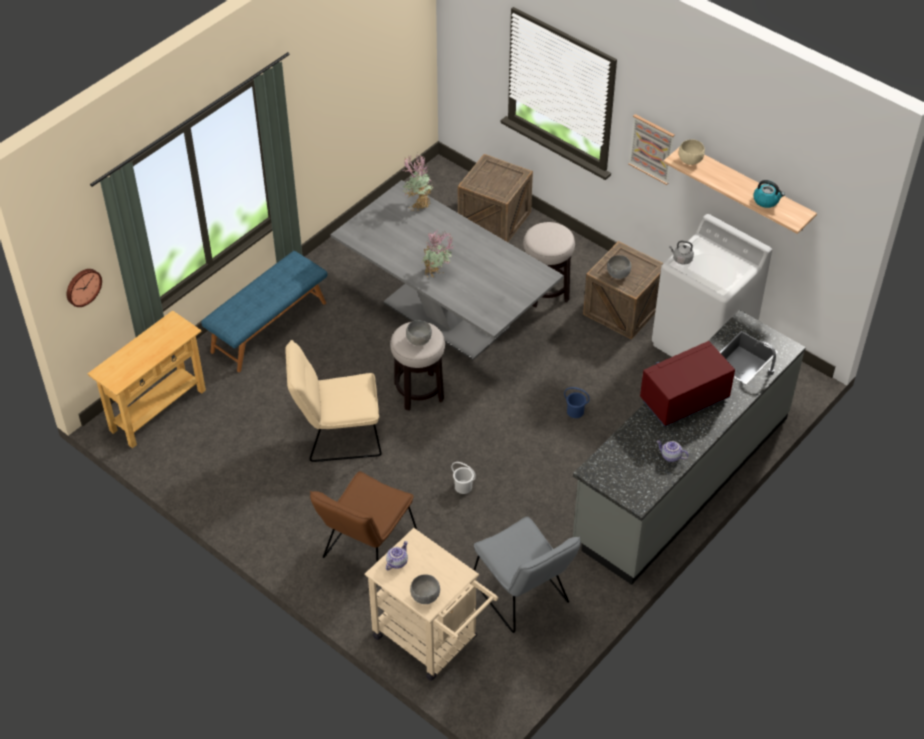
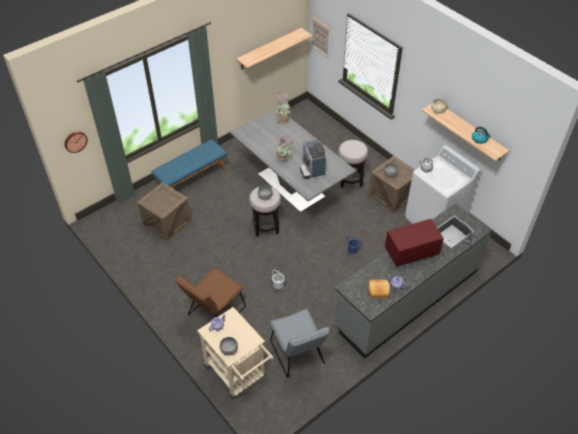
camera: 10 degrees right, 0 degrees up
beige console table [88,310,206,448] -> none
beige chair [285,340,382,462] -> none
crate [458,154,533,242] -> crate moved to [137,182,191,241]
picture [628,114,675,185] -> picture moved to [311,17,330,58]
none -> shelf [236,28,313,69]
none -> coffee machine [300,140,326,179]
none -> bread [368,279,390,298]

